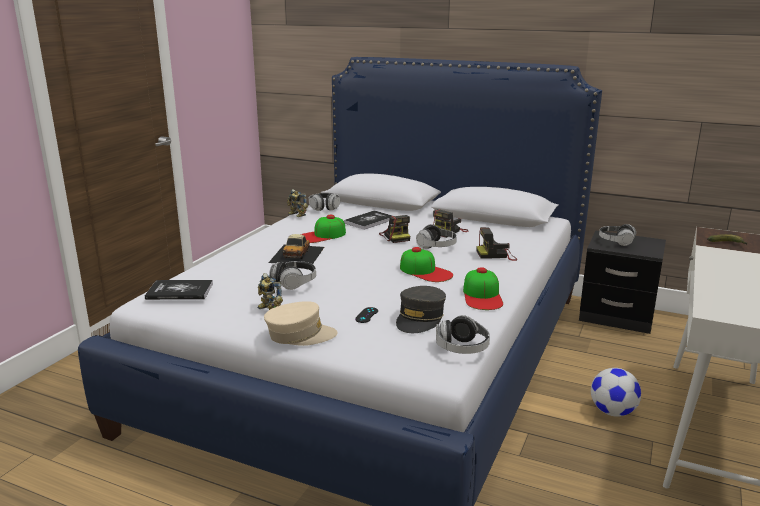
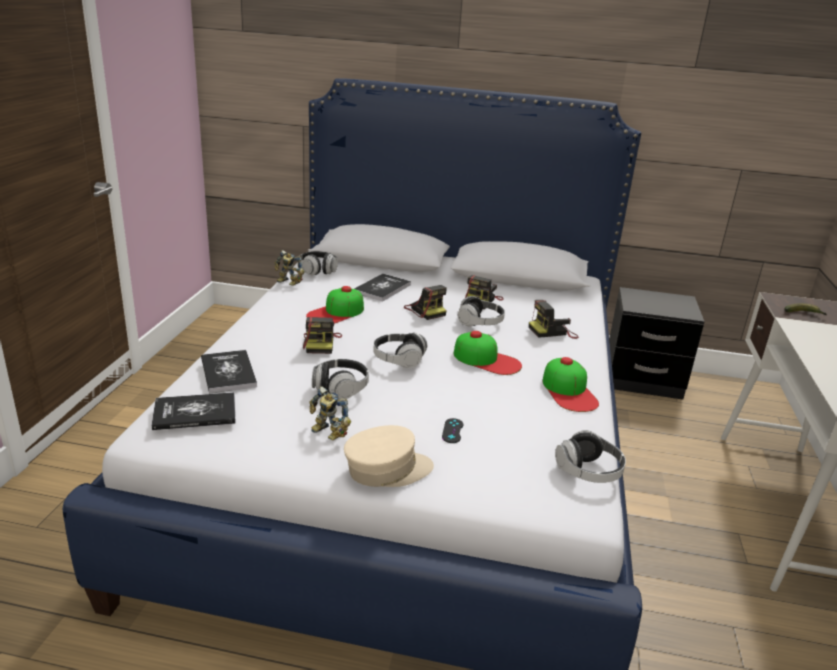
camera: 15 degrees left, 5 degrees up
toy car [269,234,324,264] -> camera [303,317,342,354]
grey cap [396,286,446,333] -> none
football [591,368,641,417] -> none
headphones [599,224,636,246] -> headphones moved to [373,333,427,368]
none -> book [201,350,257,394]

